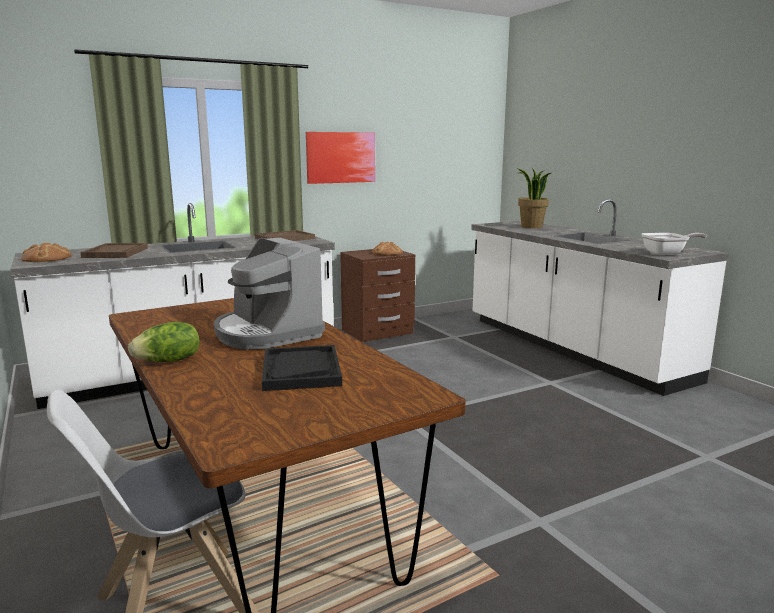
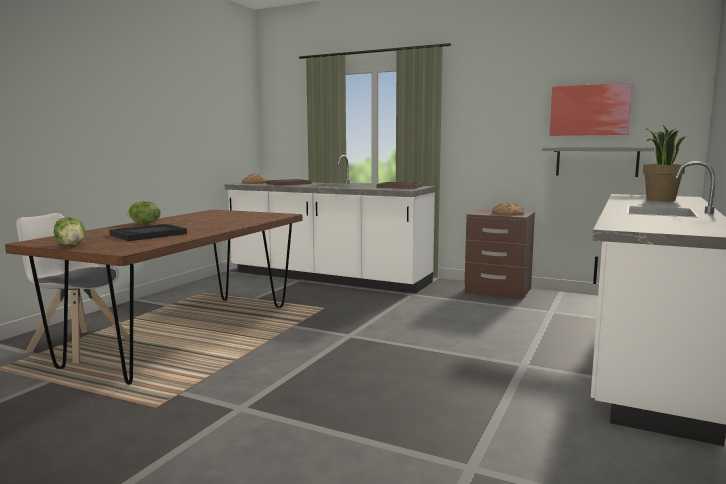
camera: 55 degrees right, 5 degrees down
coffee machine [214,238,325,350] -> none
picture [306,132,375,184] -> picture moved to [549,83,633,136]
frying pan [642,233,707,255] -> none
none -> lettuce [54,217,85,246]
none -> grey shelf [542,147,654,177]

